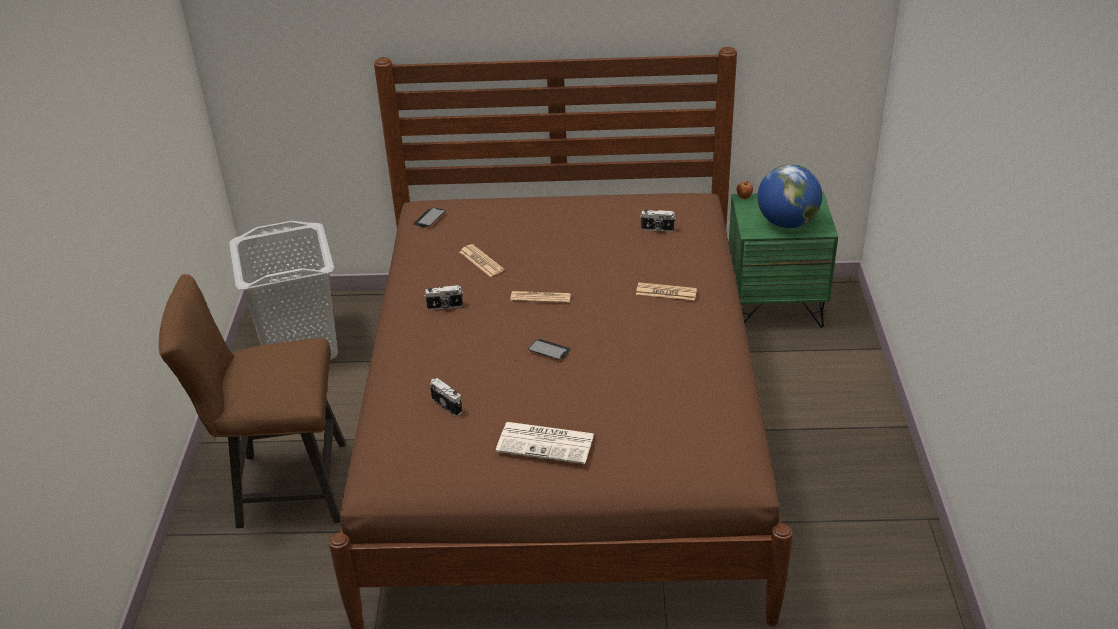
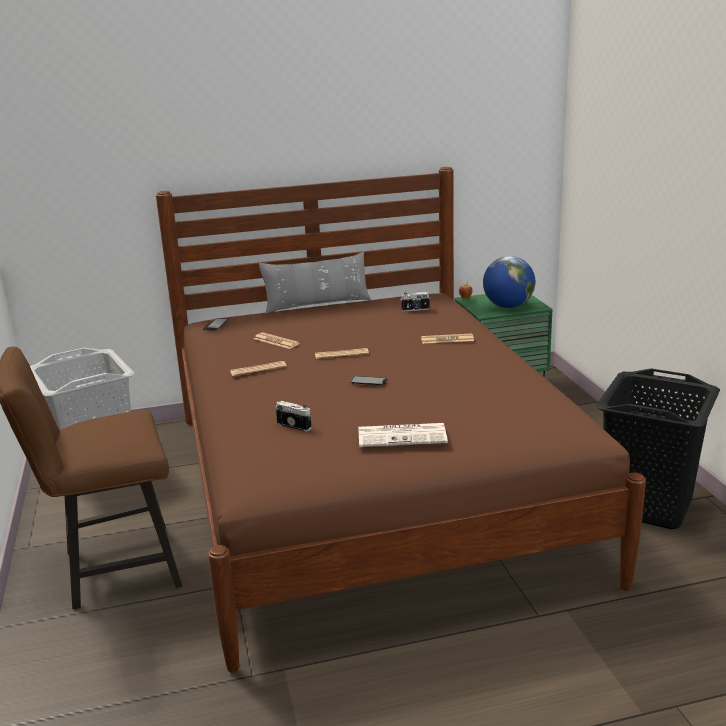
camera: 15 degrees left, 15 degrees down
camera [424,285,463,310] -> newspaper [230,361,287,376]
none -> grey pillow [259,252,371,313]
none -> black laundry basket [596,368,720,529]

